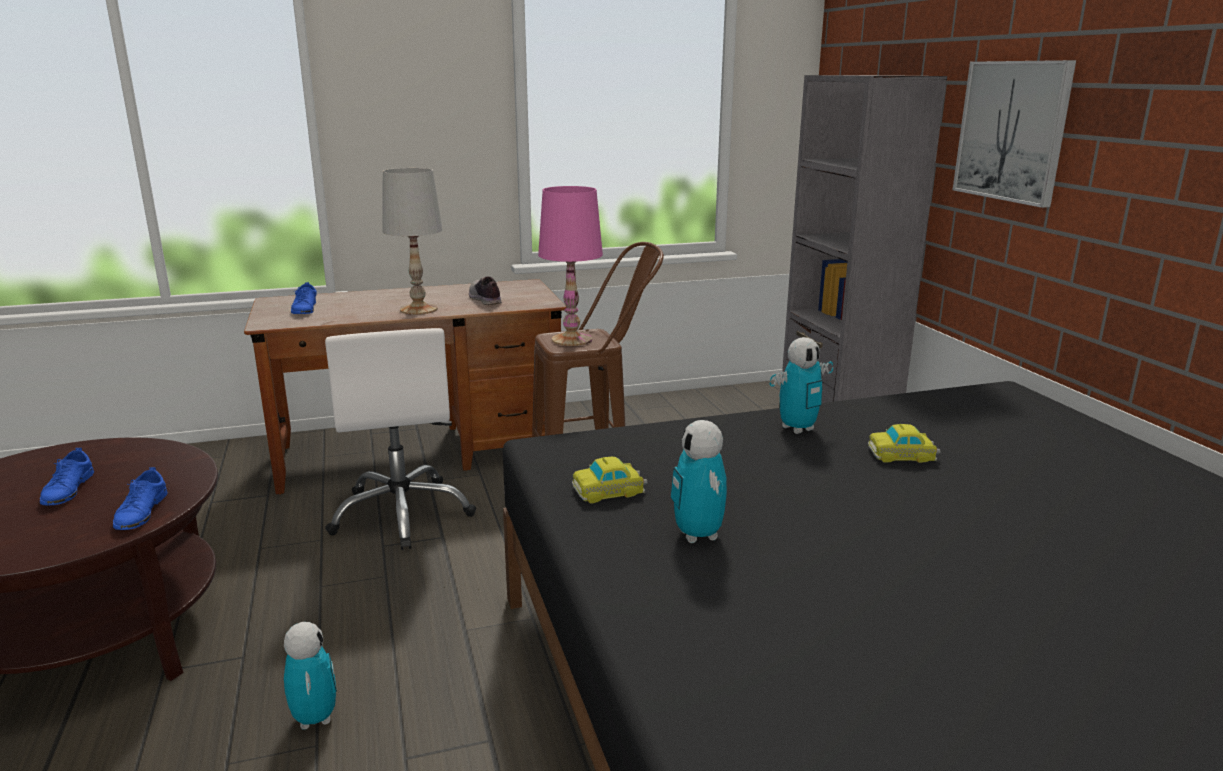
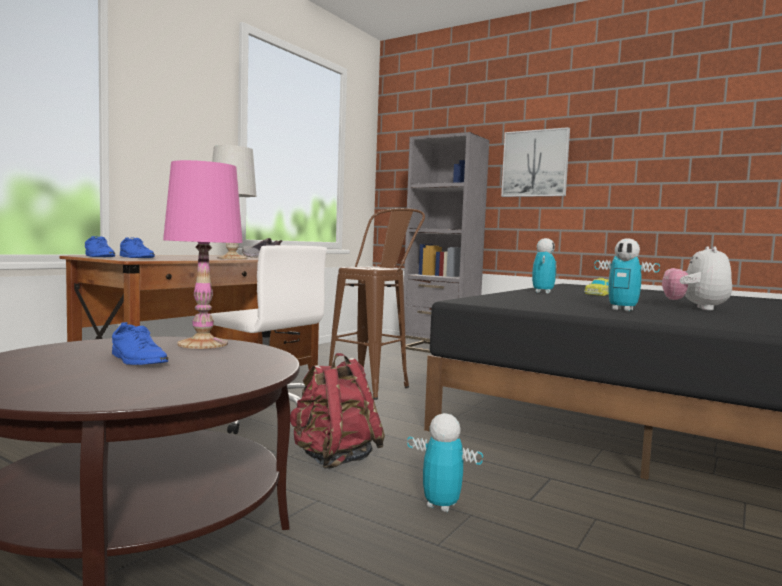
camera: 40 degrees left, 15 degrees down
blue shoe [113,467,168,530] -> blue shoe moved to [85,236,115,257]
pink table lamp [538,186,603,346] -> pink table lamp moved to [163,160,243,349]
toy car [572,457,648,504] -> none
none -> red backpack [290,353,385,469]
none -> plush toy [662,246,732,310]

